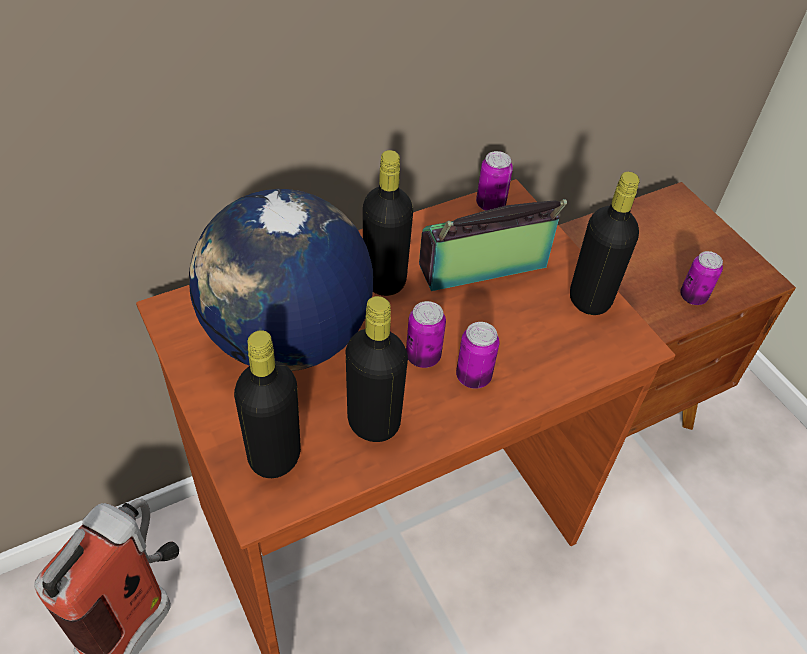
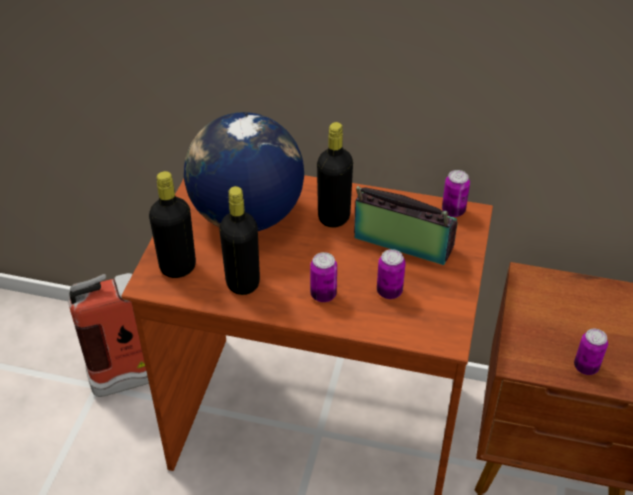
camera: 45 degrees right, 5 degrees down
can [406,301,446,368] -> can moved to [377,249,406,299]
black bottle [570,172,640,315] -> none

